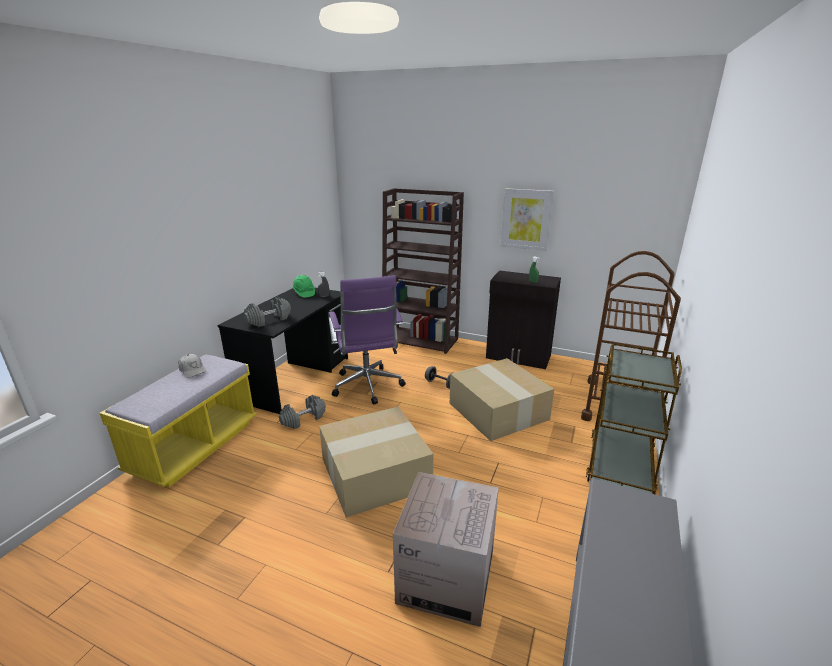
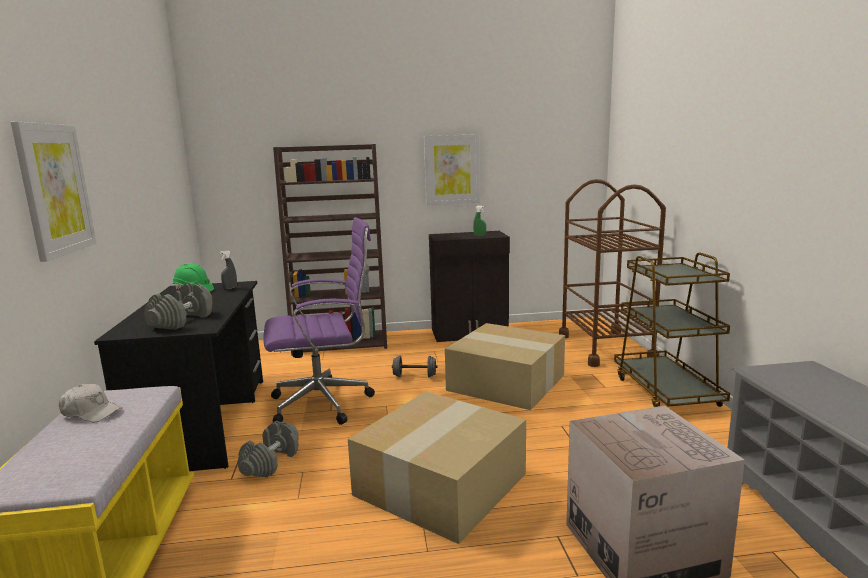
camera: 30 degrees left, 10 degrees down
purple office chair [328,275,406,405] -> purple office chair turned 60 degrees counterclockwise [263,217,375,425]
none -> picture [11,122,96,262]

